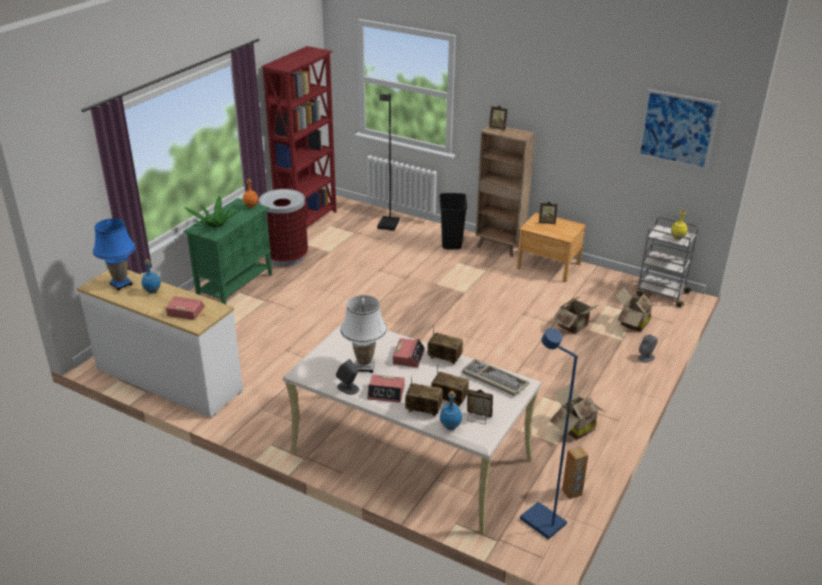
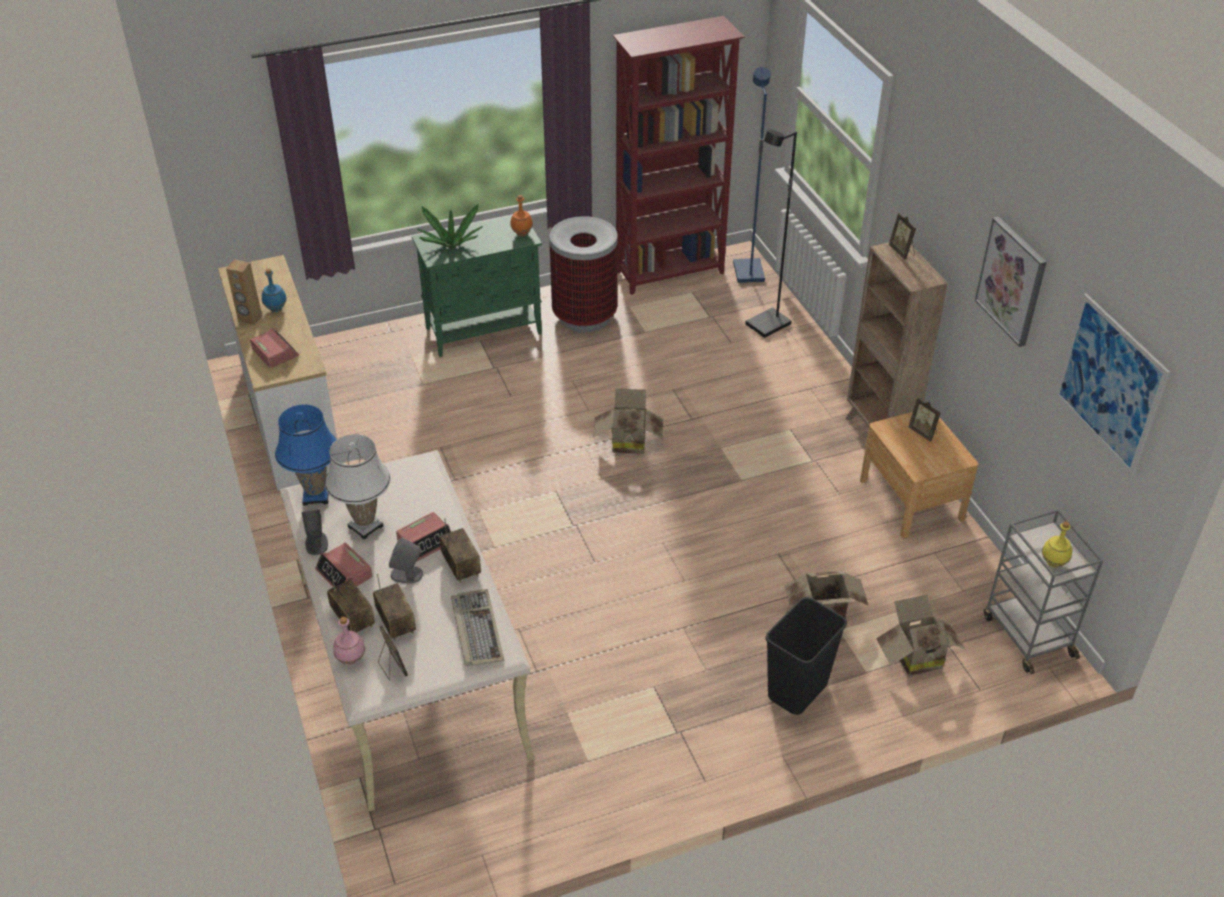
camera: 40 degrees right, 10 degrees up
blue table lamp [93,219,136,291] -> blue table lamp moved to [275,405,337,506]
black trash can [440,193,467,250] -> black trash can moved to [766,597,847,715]
blue bottle [440,391,462,430] -> pink bottle [333,617,365,665]
blue floor lamp [520,328,578,539] -> blue floor lamp moved to [733,67,771,283]
cardboard box [550,384,605,440] -> cardboard box moved to [593,389,664,454]
brown speaker [562,446,589,499] -> brown speaker moved to [226,259,262,325]
grey speaker [638,334,658,363] -> grey speaker moved to [389,537,423,583]
none -> picture [975,217,1047,347]

